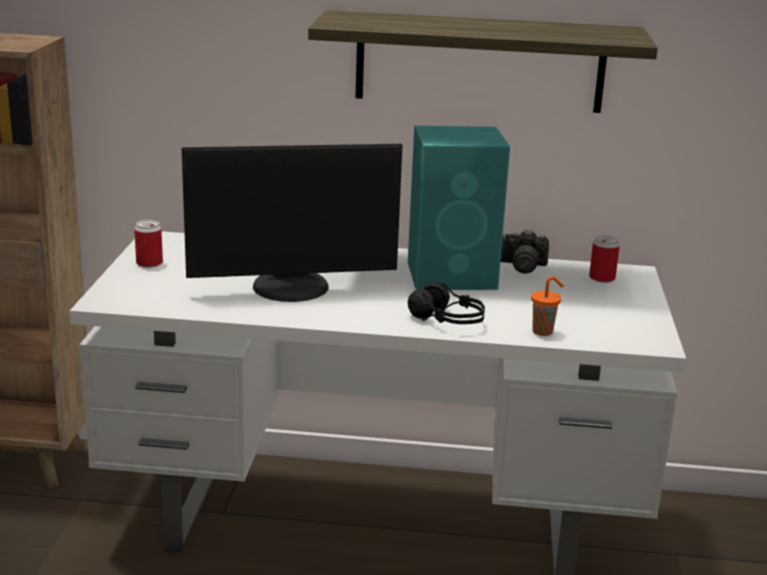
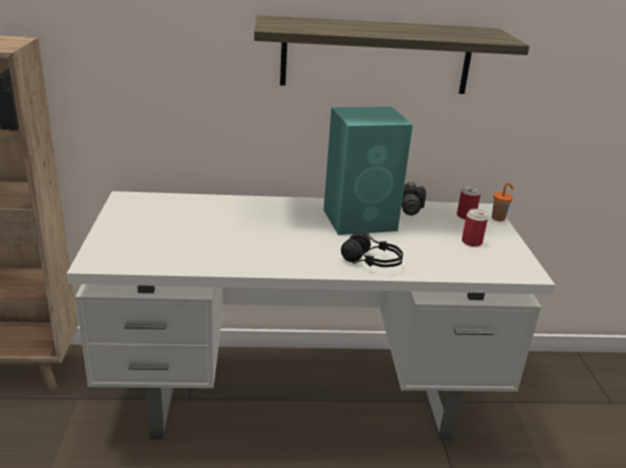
camera: 10 degrees left, 5 degrees up
can [134,219,163,268] -> can moved to [462,209,488,247]
monitor [182,144,403,302] -> none
orange cup [531,276,564,336] -> orange cup moved to [492,182,514,221]

